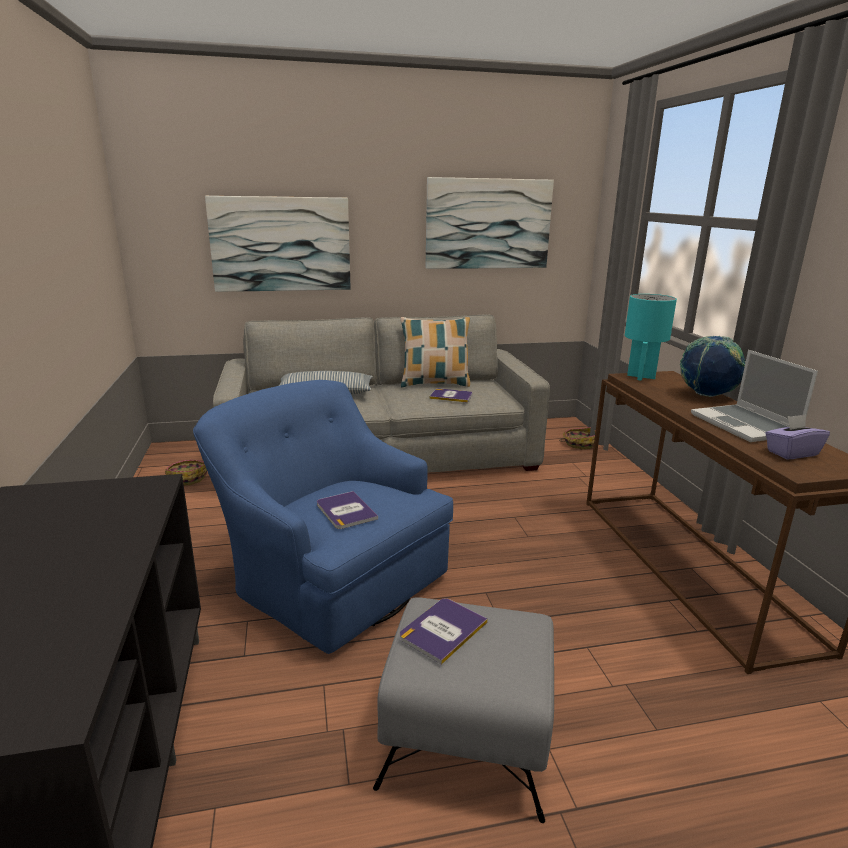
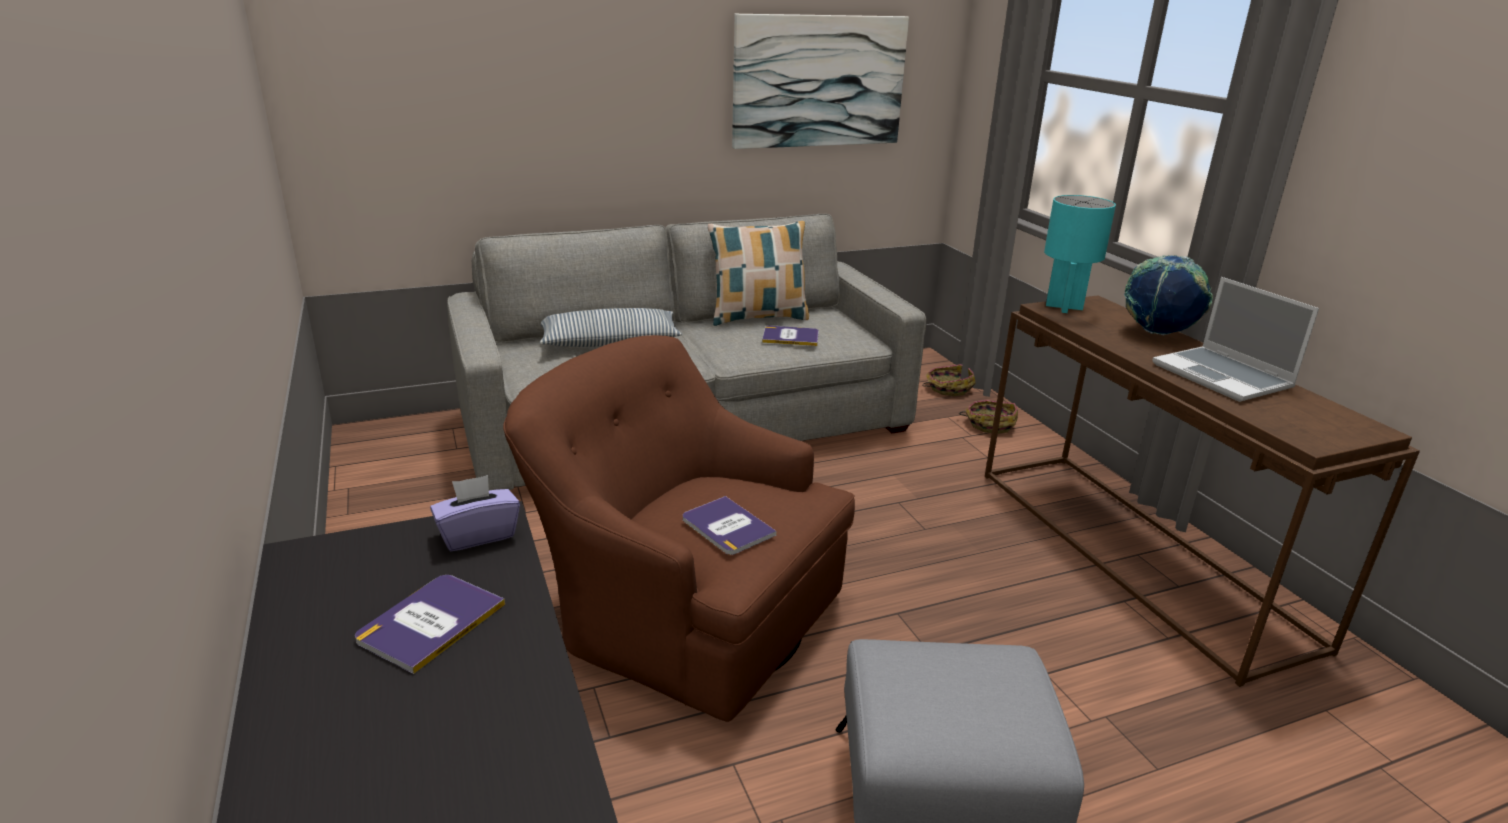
camera: 10 degrees left, 5 degrees up
basket [165,460,207,486] -> basket moved to [959,400,1018,434]
blue armchair [193,380,453,654] -> brown armchair [503,335,855,722]
picture [205,196,351,292] -> none
book [400,598,488,665] -> book moved to [355,575,505,674]
purple tissue box [765,414,830,459] -> purple tissue box moved to [430,475,520,551]

